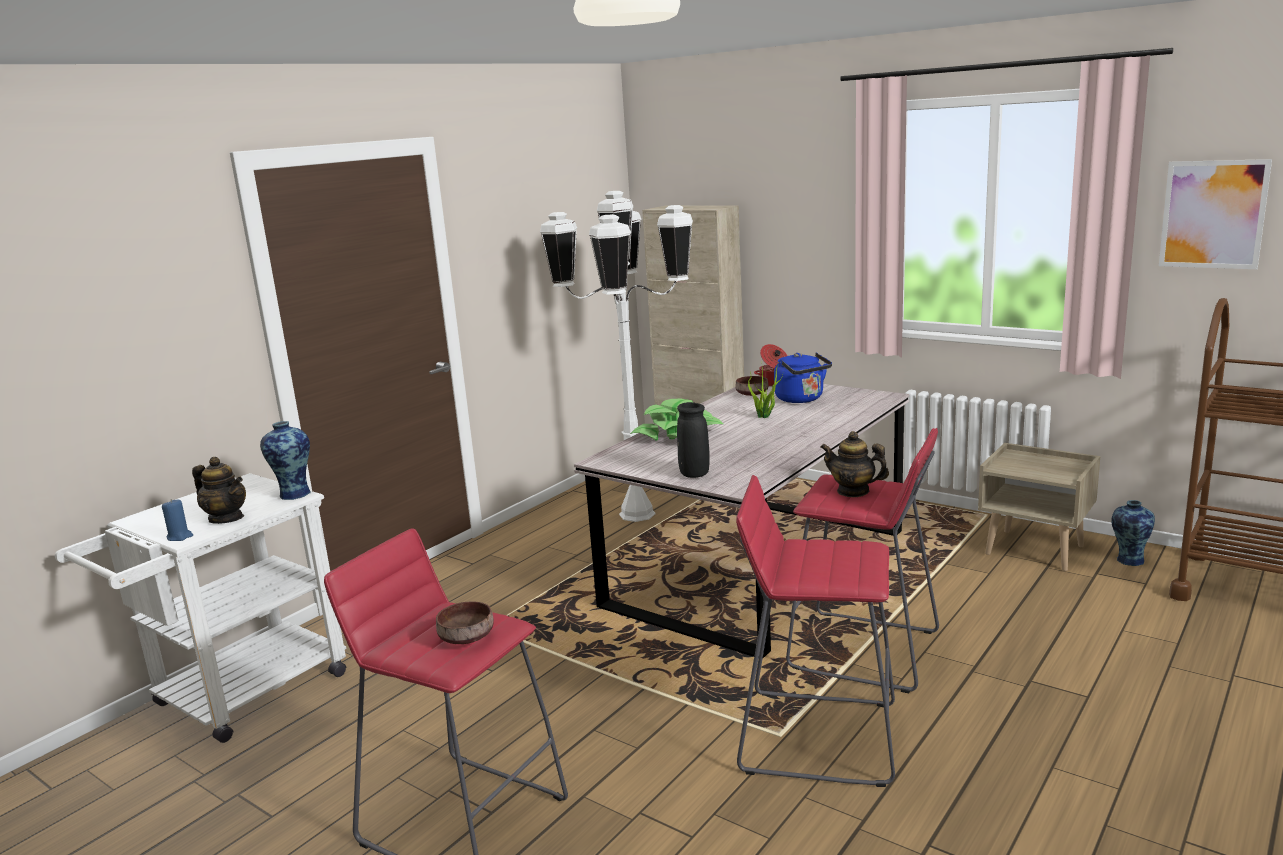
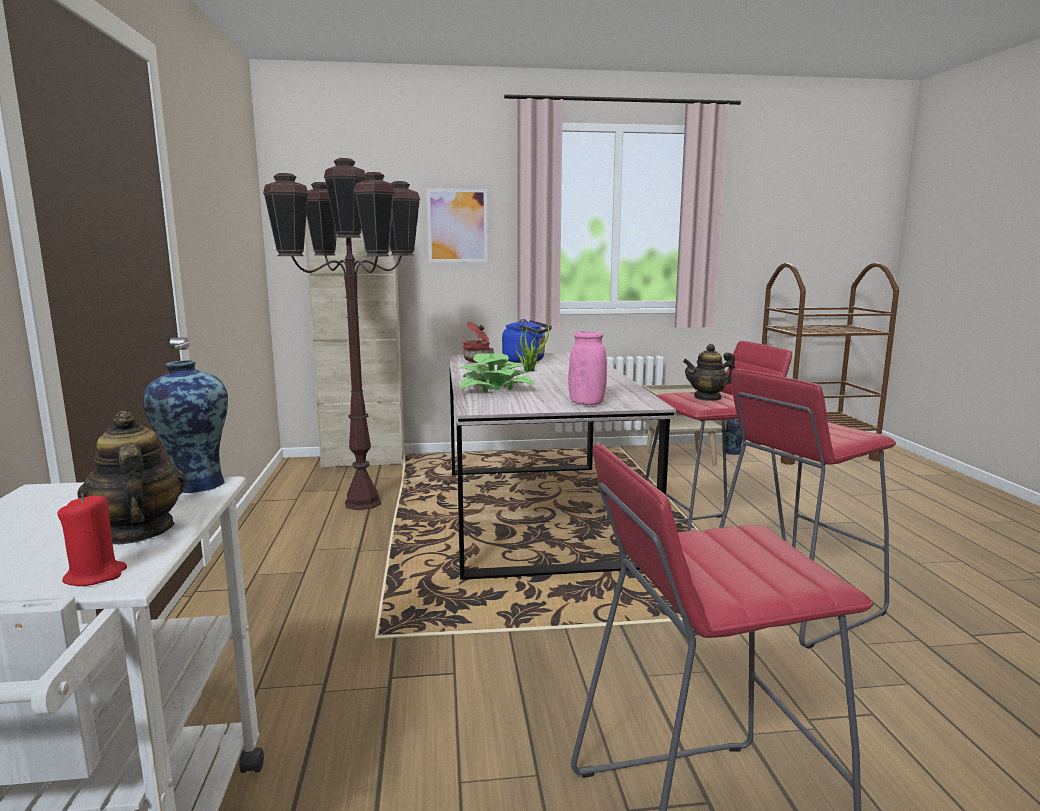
camera: 45 degrees left, 5 degrees down
blue candle [162,499,193,541] -> red candle [57,494,127,586]
teapot [192,457,246,524] -> teapot turned 105 degrees counterclockwise [77,411,186,544]
brown bowl [436,602,494,644] -> none
white floor lamp [540,191,693,522] -> brown floor lamp [263,158,420,510]
black vase [677,402,710,478] -> pink vase [568,331,607,405]
picture [1159,159,1272,269] -> picture moved to [427,188,488,262]

